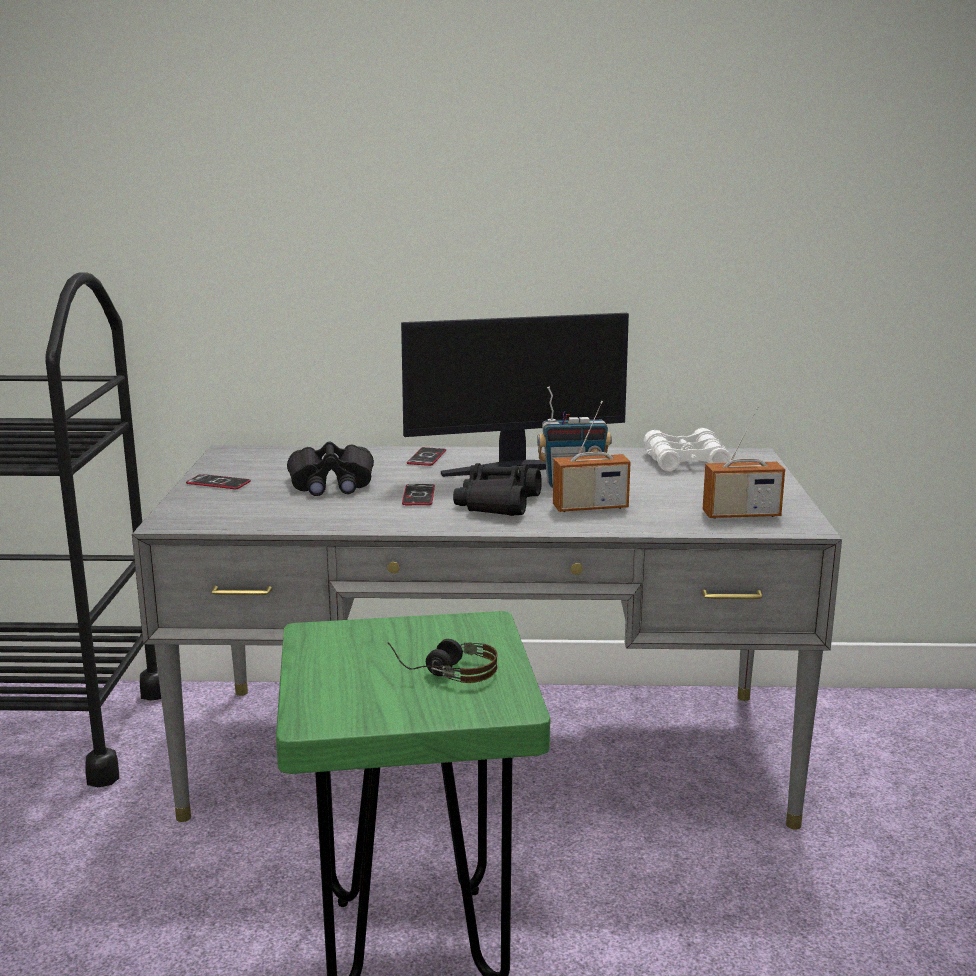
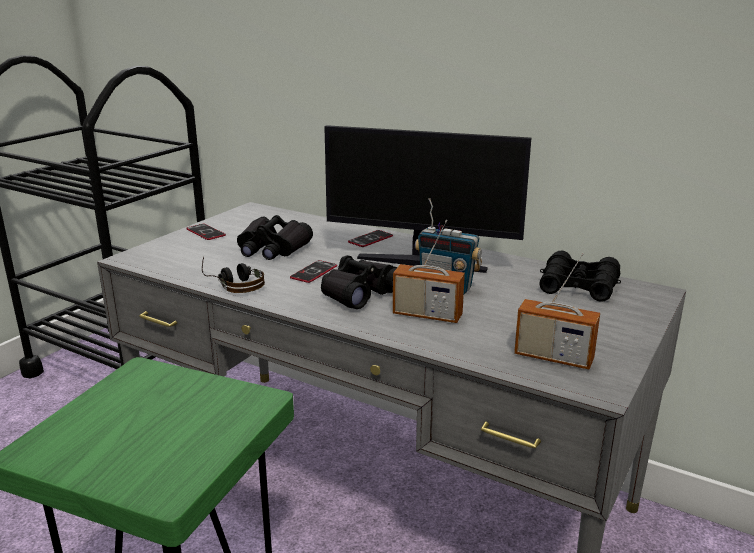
camera: 30 degrees right, 5 degrees up
headphones [388,639,497,683] -> headphones moved to [202,257,265,293]
white binoculars [643,428,731,472] -> black binoculars [540,251,621,302]

